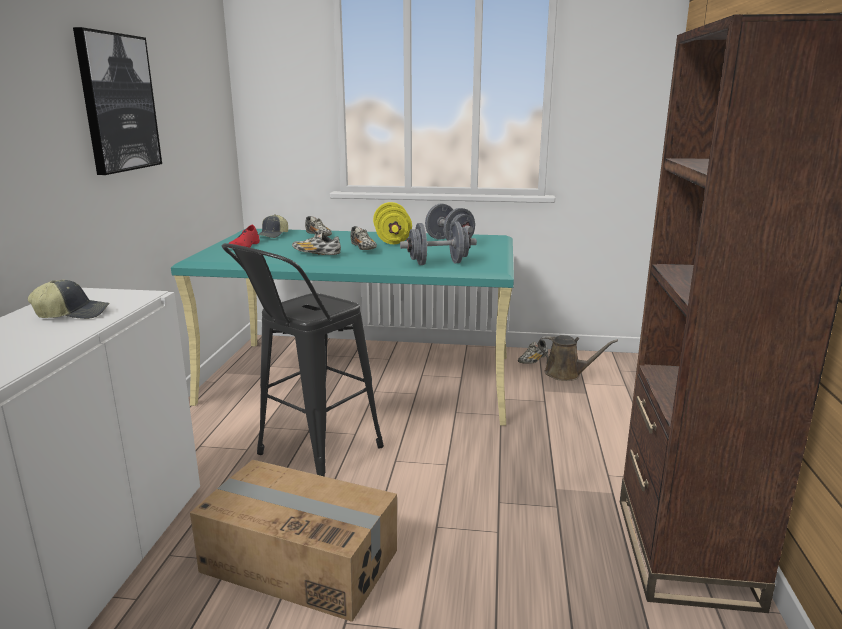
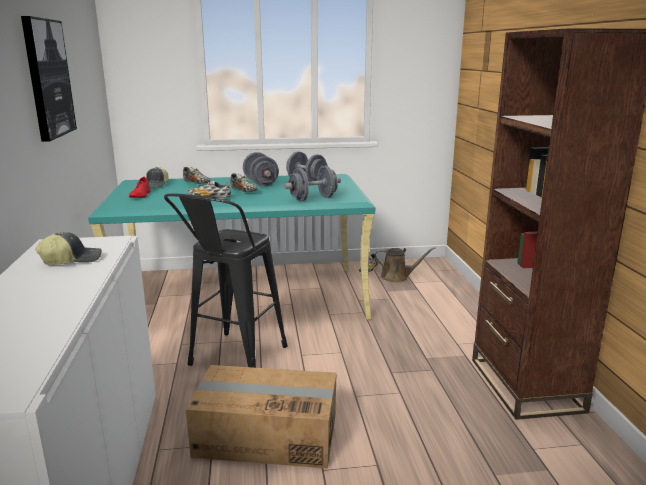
camera: 15 degrees left, 0 degrees up
yellow dumbbell [373,202,412,244] -> grey dumbbell [243,152,279,186]

